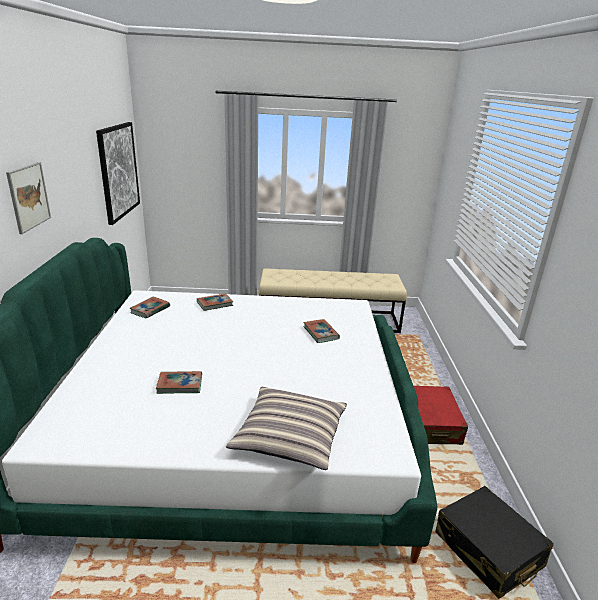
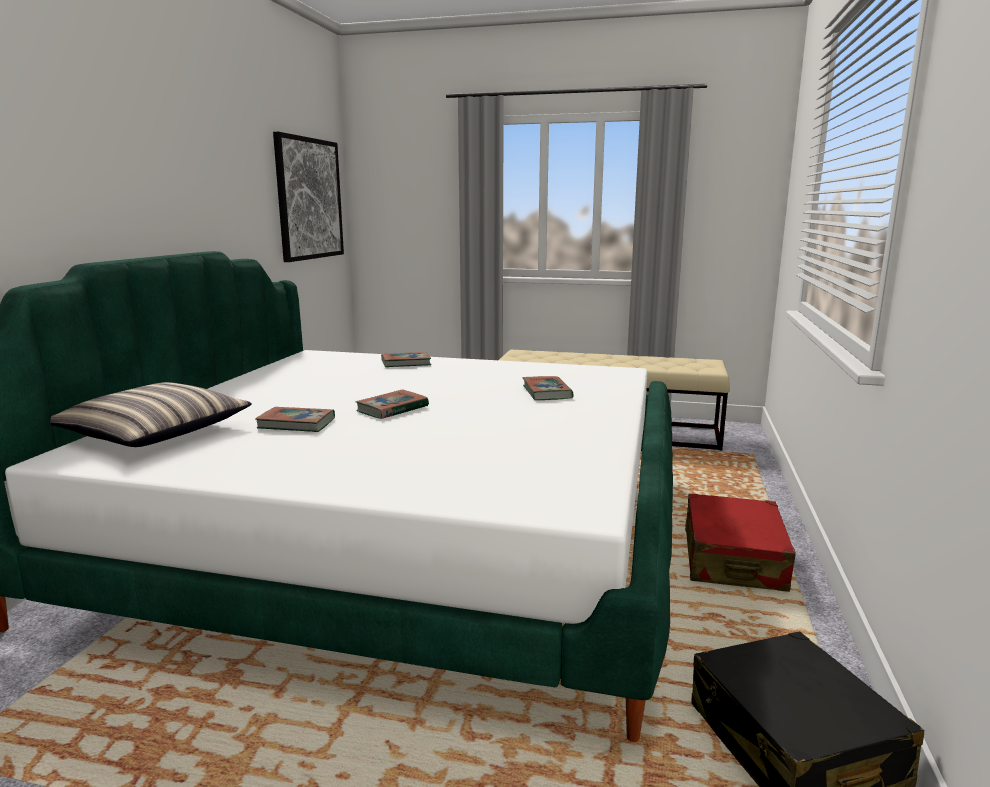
camera: 15 degrees right, 10 degrees down
picture [6,162,51,234] -> none
book [130,297,170,318] -> book moved to [355,389,429,419]
pillow [226,387,347,470] -> pillow moved to [50,382,251,447]

